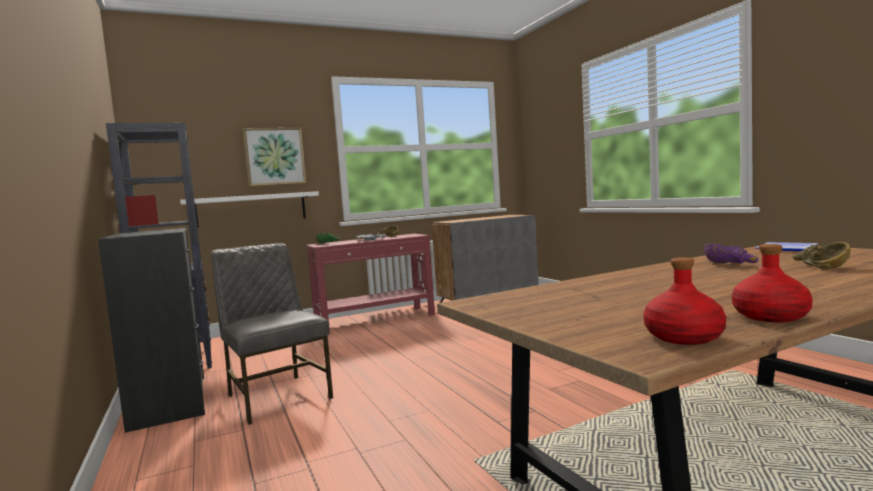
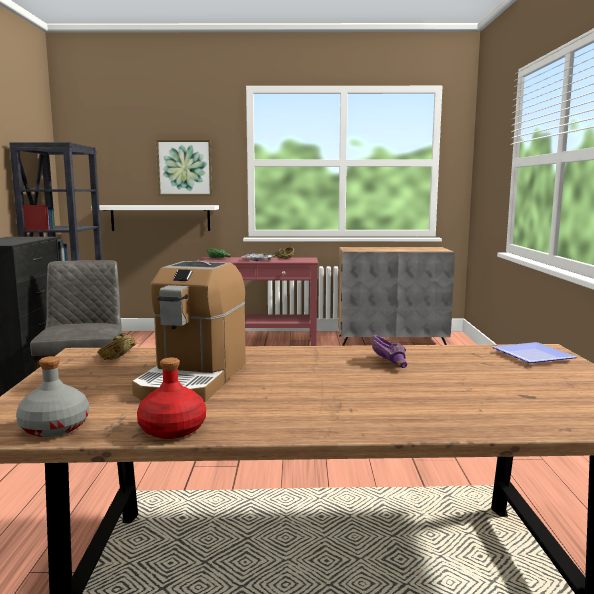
camera: 25 degrees right, 5 degrees up
red bottle [643,257,726,345] -> grey bottle [16,356,89,437]
brown bowl [793,242,850,269] -> brown bowl moved to [97,333,136,360]
none -> coffee machine [132,261,246,402]

